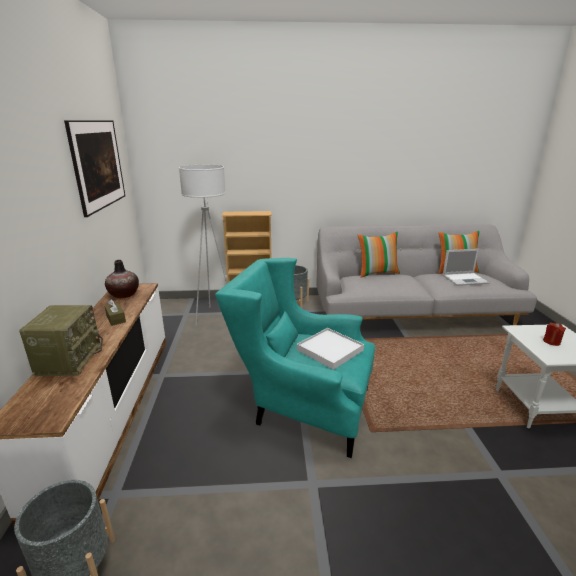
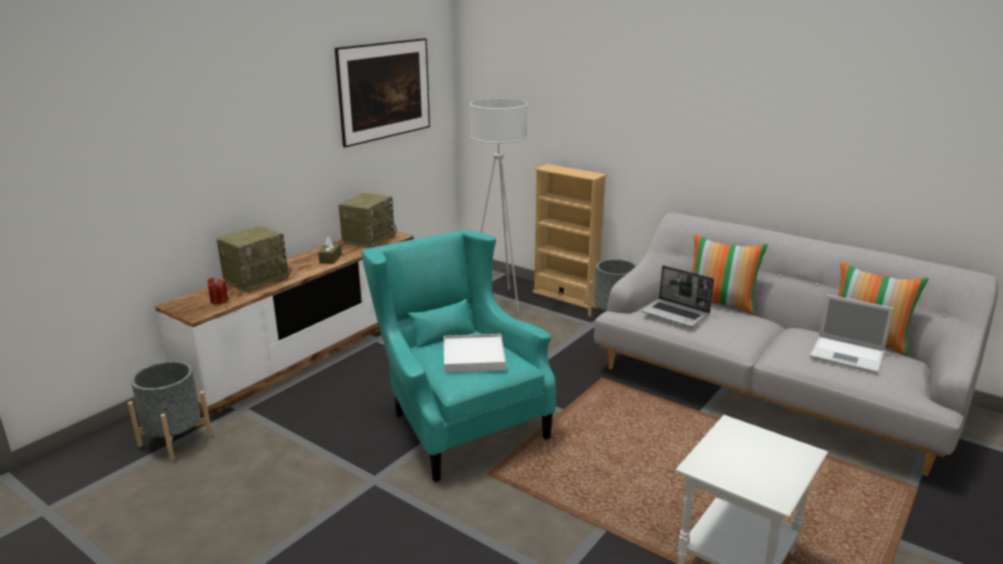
camera: 40 degrees right, 0 degrees up
vase [105,260,139,298] -> radio [338,193,397,248]
red candle [543,323,566,346] -> red candle moved to [207,278,228,304]
none -> laptop [641,265,714,327]

